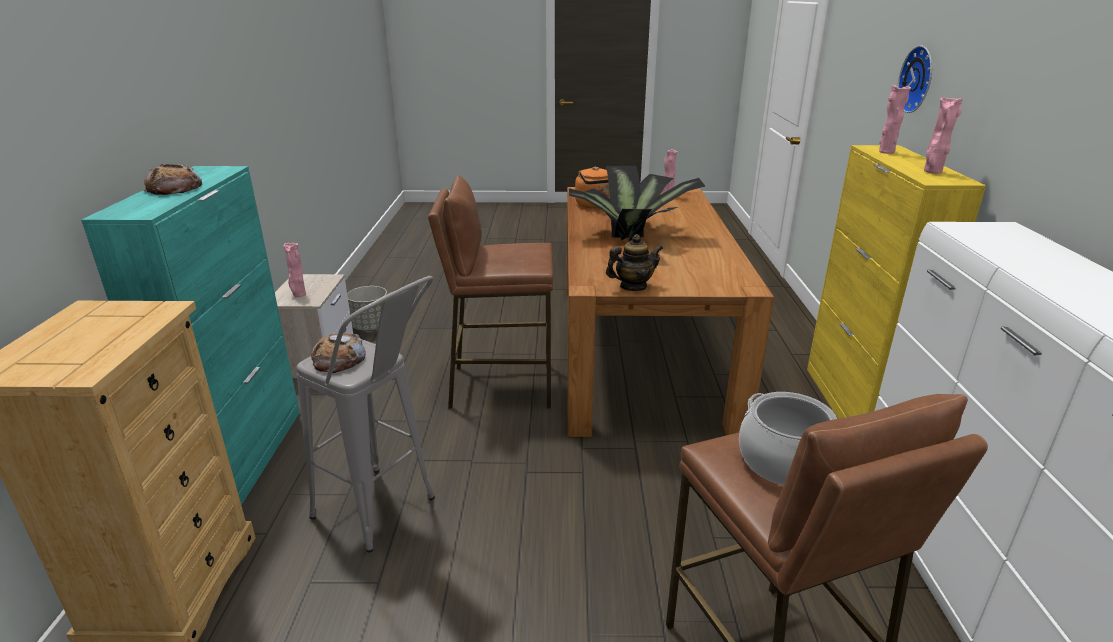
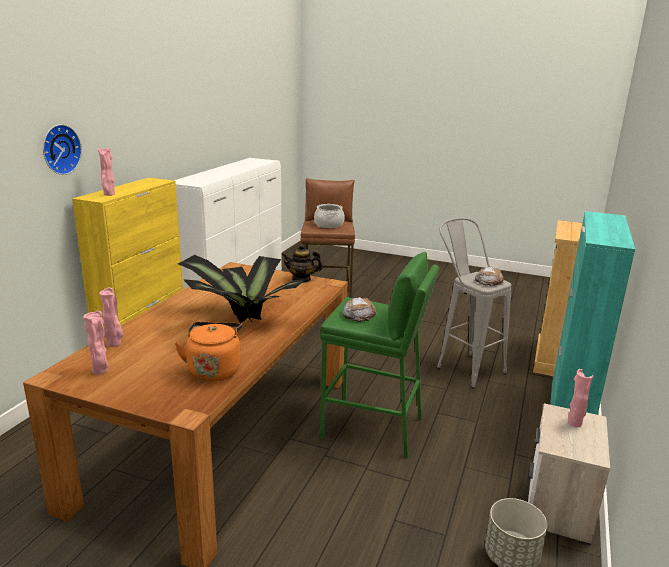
camera: 160 degrees left, 5 degrees down
bread [143,164,202,195] -> bread moved to [343,297,377,322]
brown stool [428,175,553,409] -> green stool [320,252,440,458]
pink vase [924,98,963,174] -> pink vase moved to [99,288,124,347]

